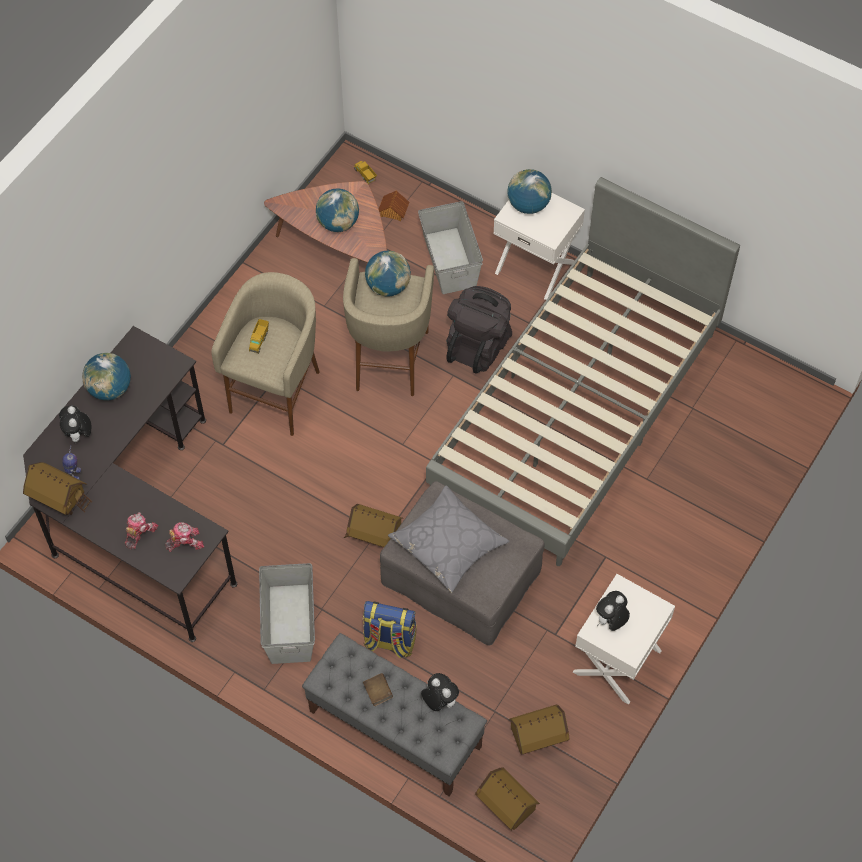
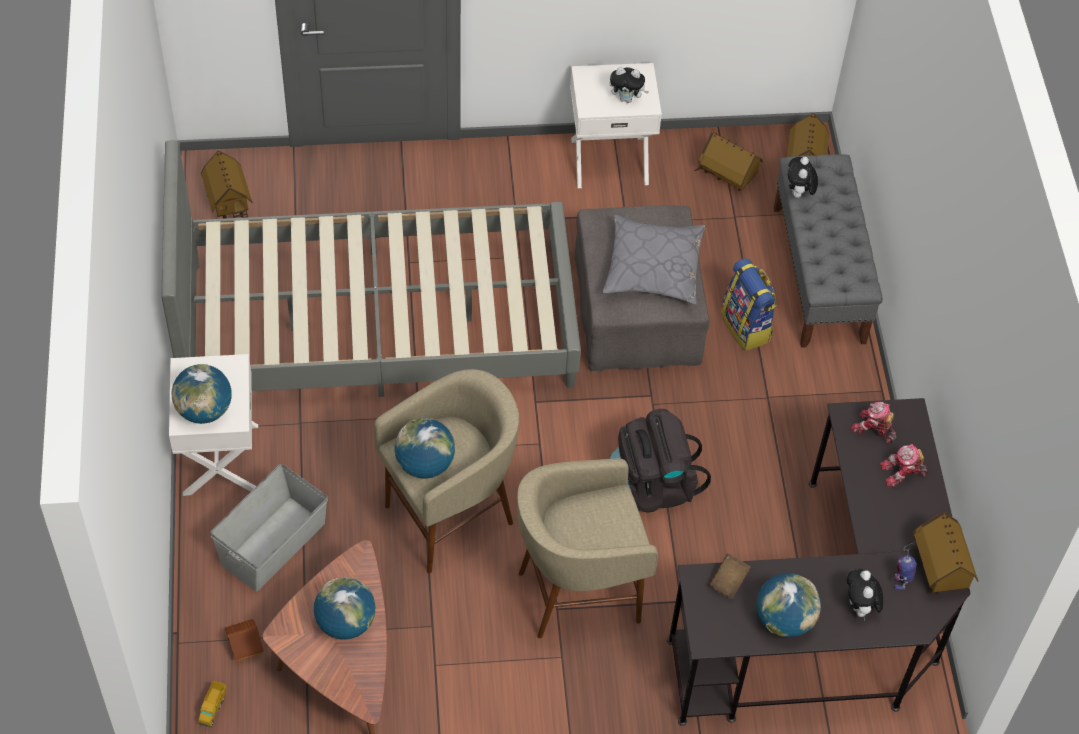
camera: 130 degrees left, 5 degrees down
plush toy [59,406,91,442] -> plush toy turned 135 degrees clockwise [847,569,883,621]
toy truck [249,319,269,354] -> none
grey storage box [259,563,315,664] -> none
toy house [344,504,404,547] -> toy house moved to [201,151,253,219]
brown book [363,673,393,706] -> brown book moved to [709,554,751,599]
black backpack [446,286,512,374] -> black backpack moved to [610,409,711,512]

